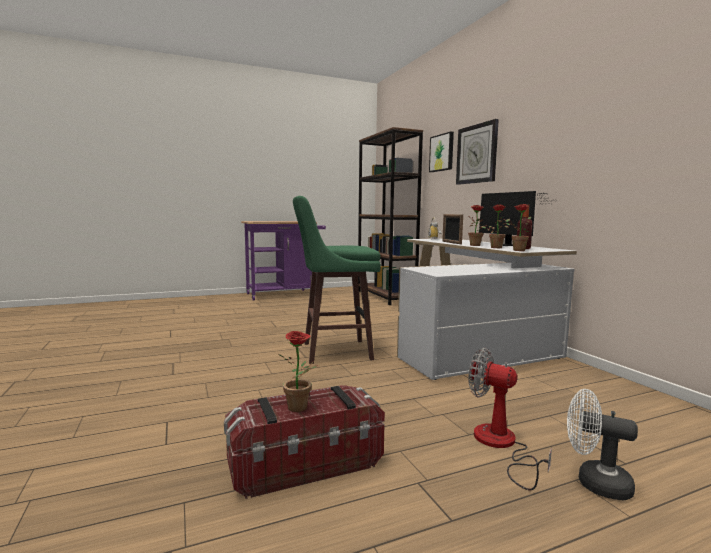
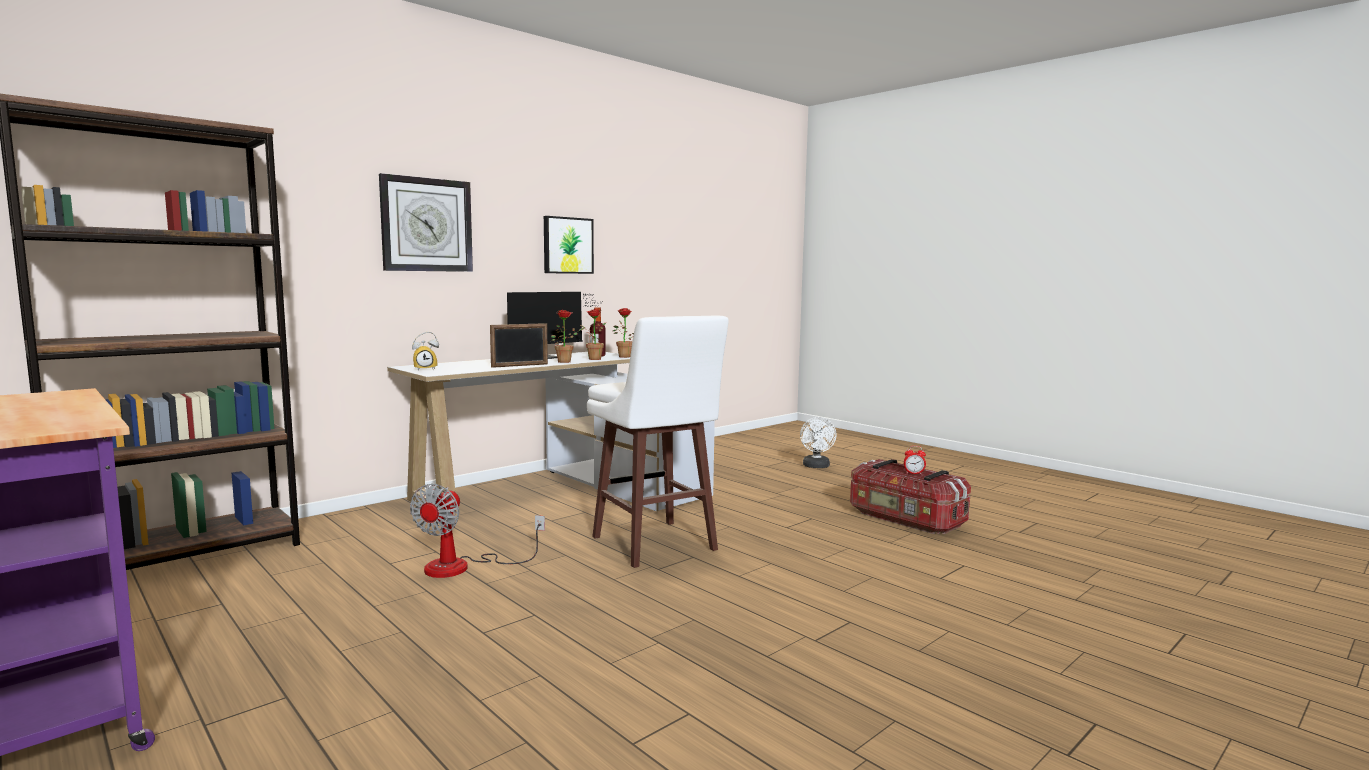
camera: 110 degrees left, 0 degrees up
potted plant [278,331,318,412] -> alarm clock [904,446,926,475]
green stool [293,196,381,364] -> white stool [587,316,729,568]
picture [429,132,454,172] -> picture moved to [544,216,594,274]
fan [468,348,552,490] -> fan moved to [410,483,545,578]

